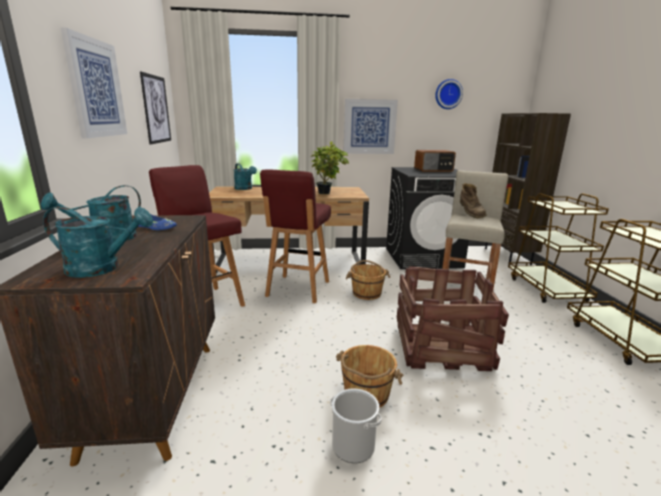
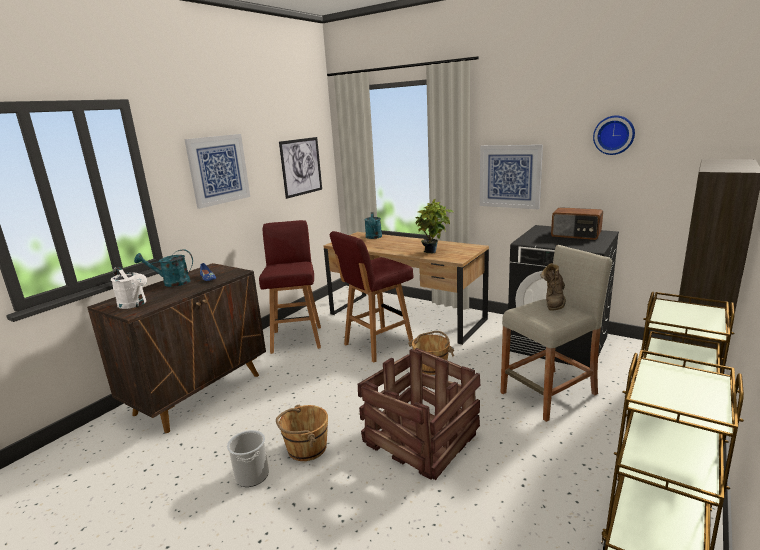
camera: 40 degrees right, 0 degrees up
turquoise watering can [43,206,153,278] -> white watering can [111,267,147,309]

